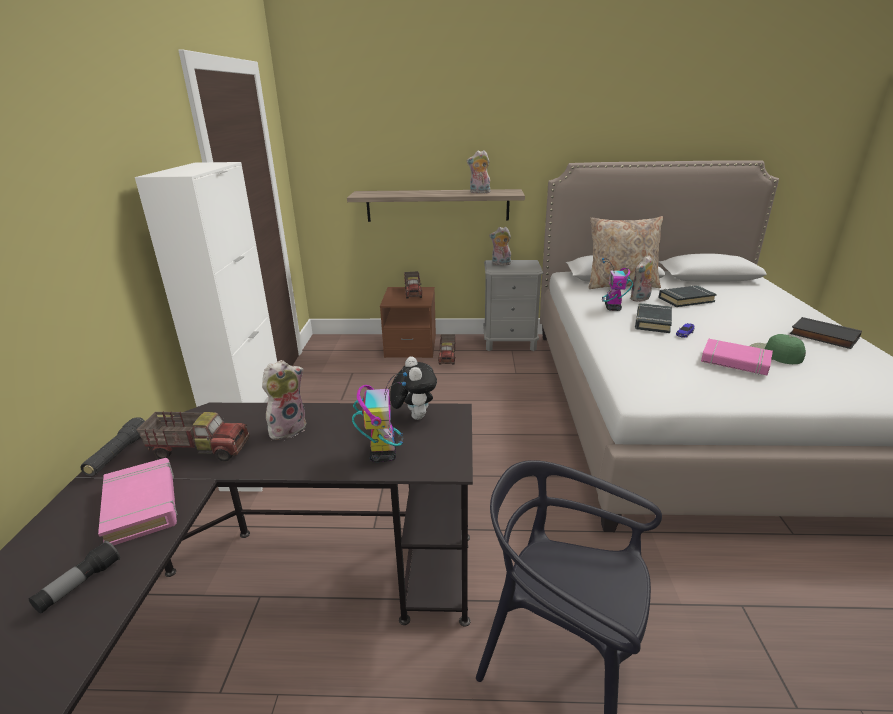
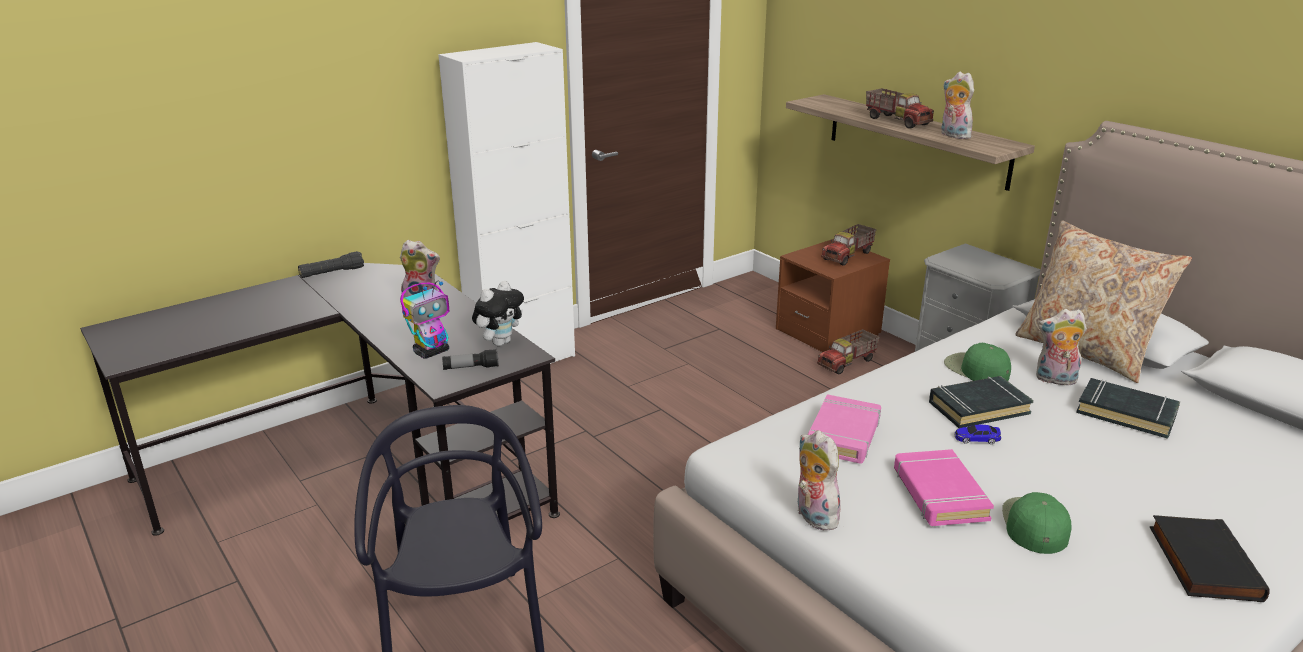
camera: 50 degrees right, 0 degrees up
flashlight [29,541,120,614] -> flashlight moved to [442,349,499,370]
pink book [98,458,178,546] -> pink book moved to [808,394,881,464]
toy truck [137,412,250,462] -> toy truck moved to [866,88,934,129]
plush toy [489,227,511,265] -> plush toy moved to [798,430,841,531]
toy robot [602,258,633,311] -> green cap [944,343,1011,381]

